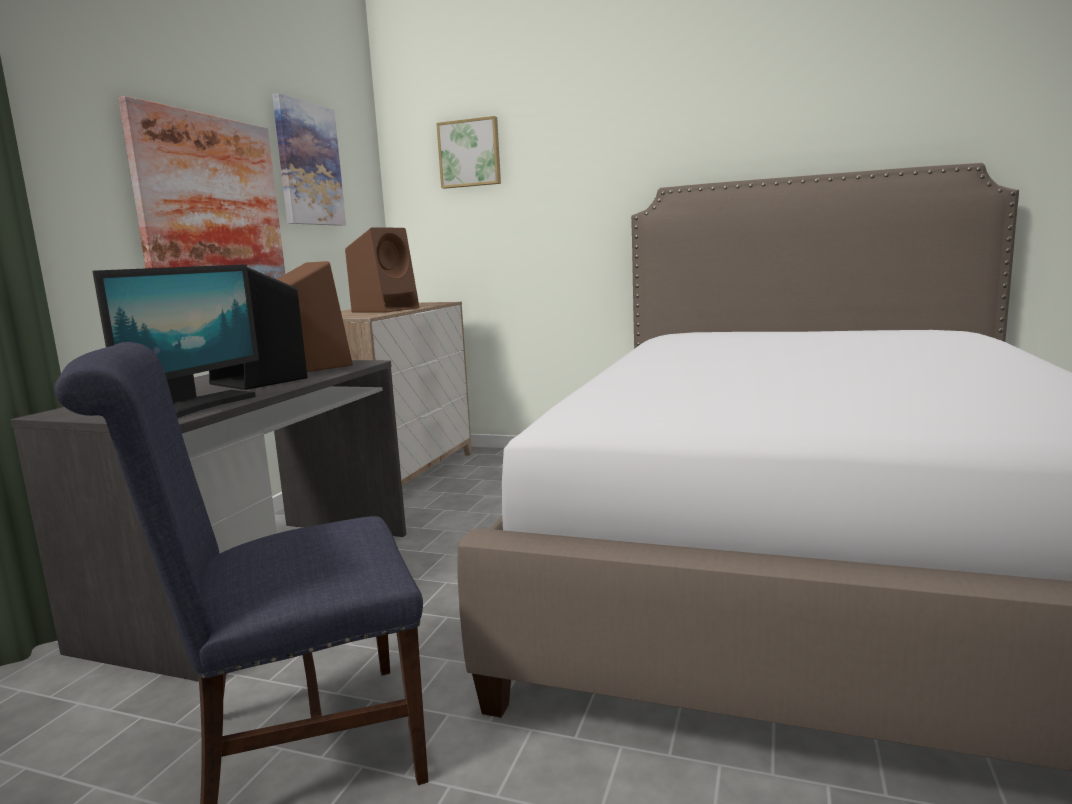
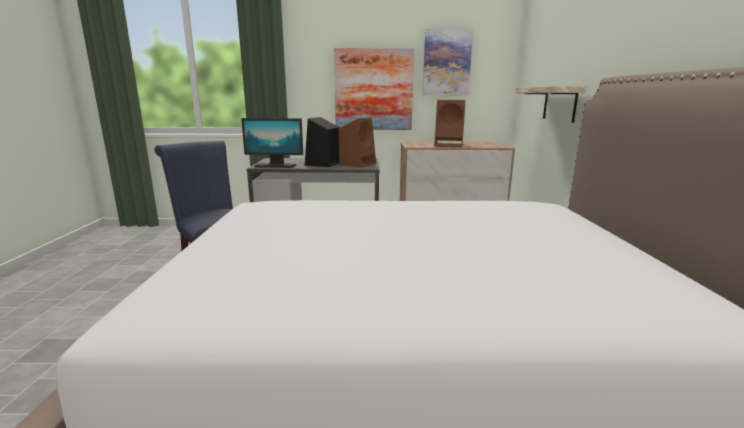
camera: 70 degrees right, 5 degrees up
picture [436,116,501,189] -> none
none -> shelf [515,86,586,123]

